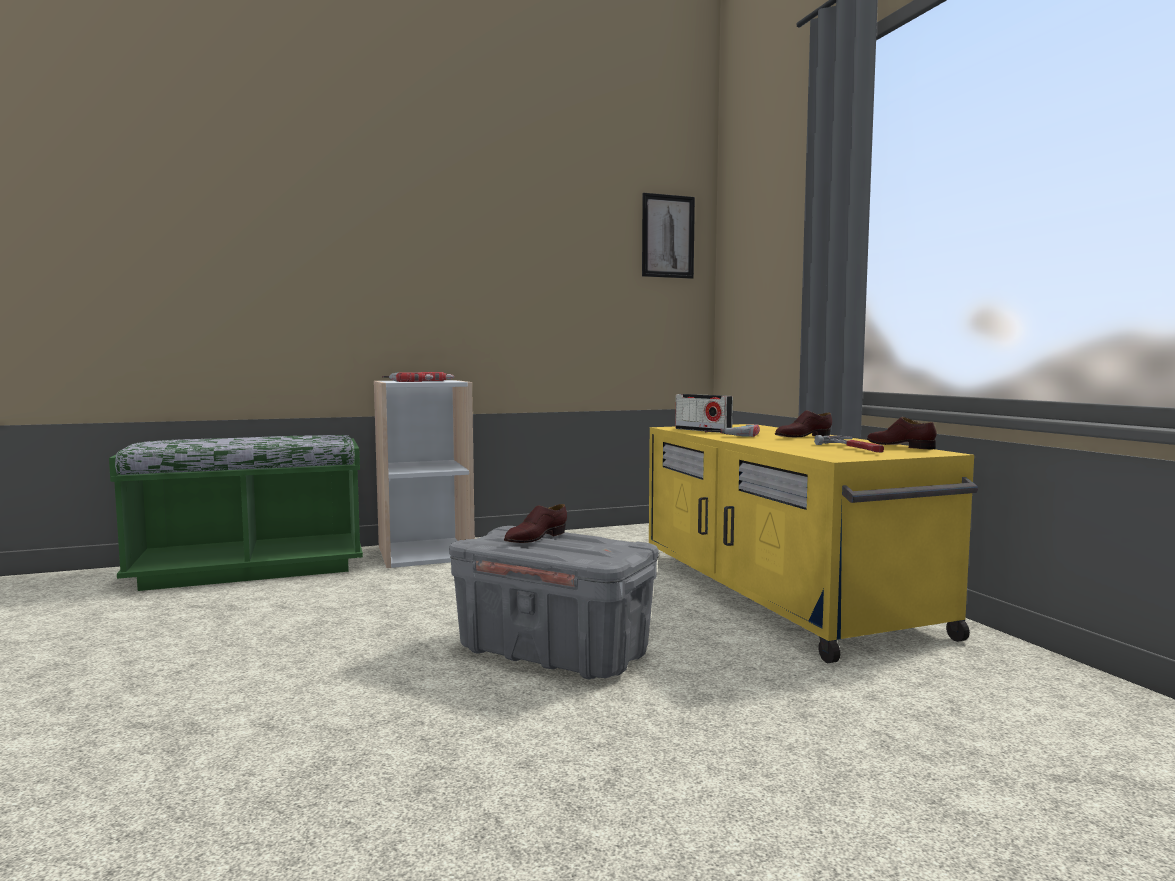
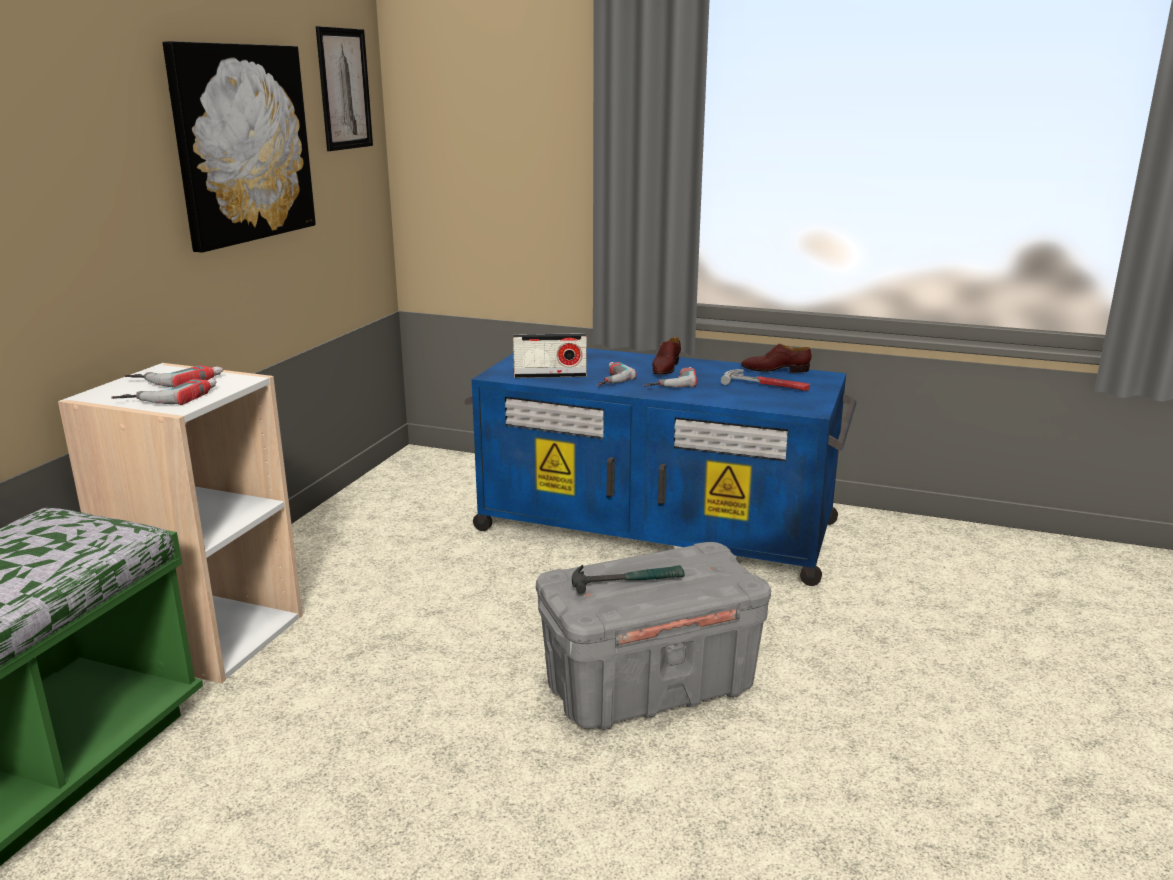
camera: 50 degrees left, 15 degrees up
brown shoe [504,504,567,543] -> hammer [572,565,685,593]
yellow cabinet [649,424,978,663] -> blue cabinet [465,348,856,586]
none -> picture [163,41,316,253]
none -> power drill [643,367,697,388]

